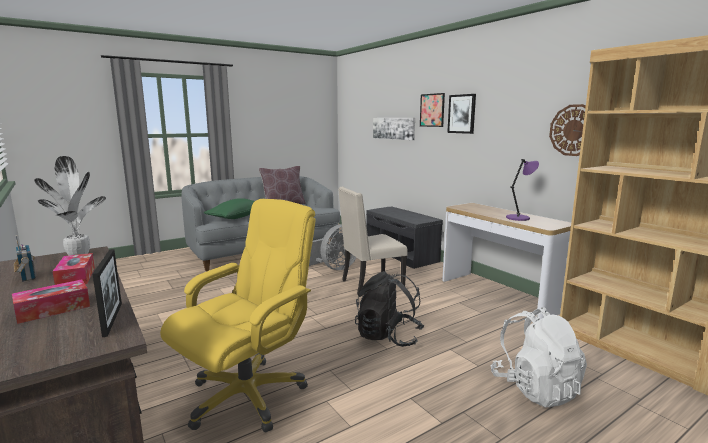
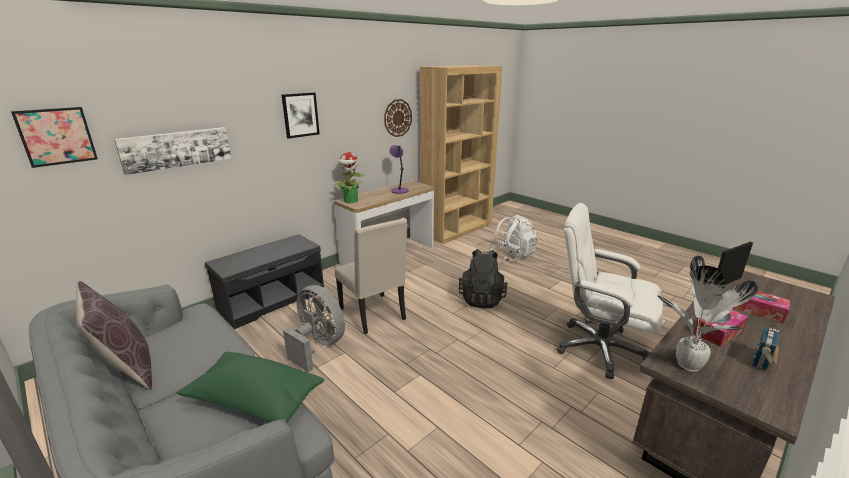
camera: 100 degrees left, 10 degrees up
yellow office chair [160,199,316,432] -> white office chair [556,203,663,379]
picture [420,93,445,127] -> picture moved to [11,107,98,168]
none -> potted plant [333,152,364,203]

